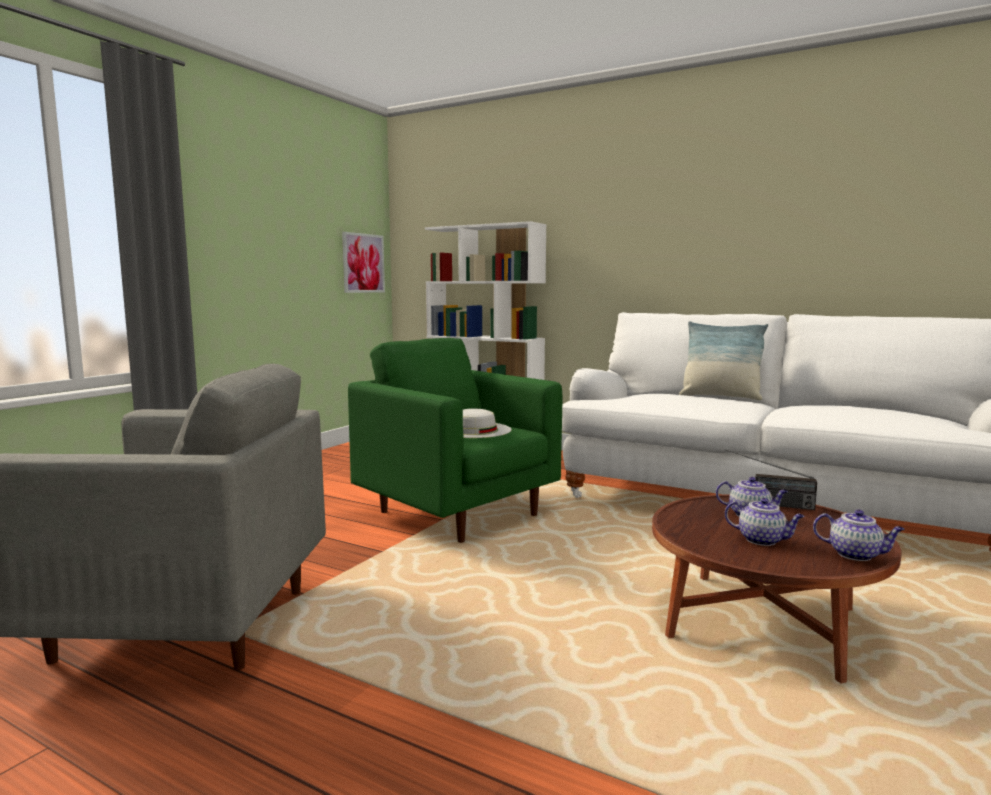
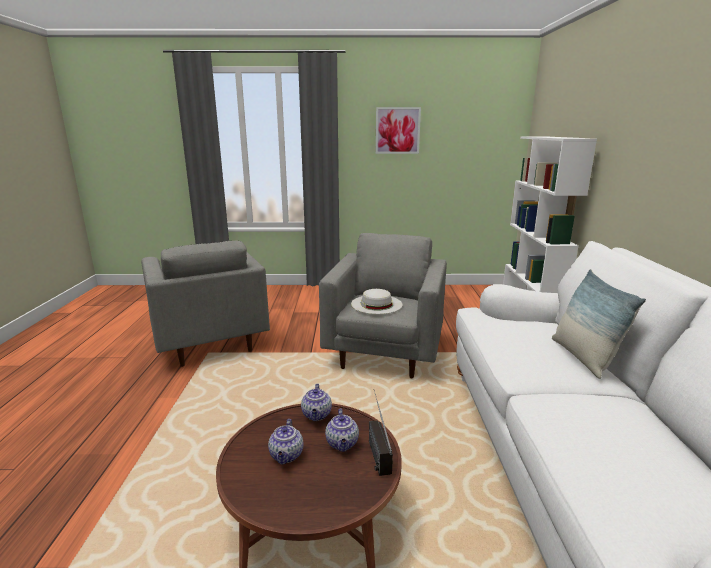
camera: 60 degrees right, 10 degrees up
picture [342,232,385,293] -> picture moved to [376,107,421,154]
green armchair [348,338,563,543] -> grey armchair [319,233,447,378]
teapot [813,510,905,561] -> teapot moved to [301,383,332,421]

